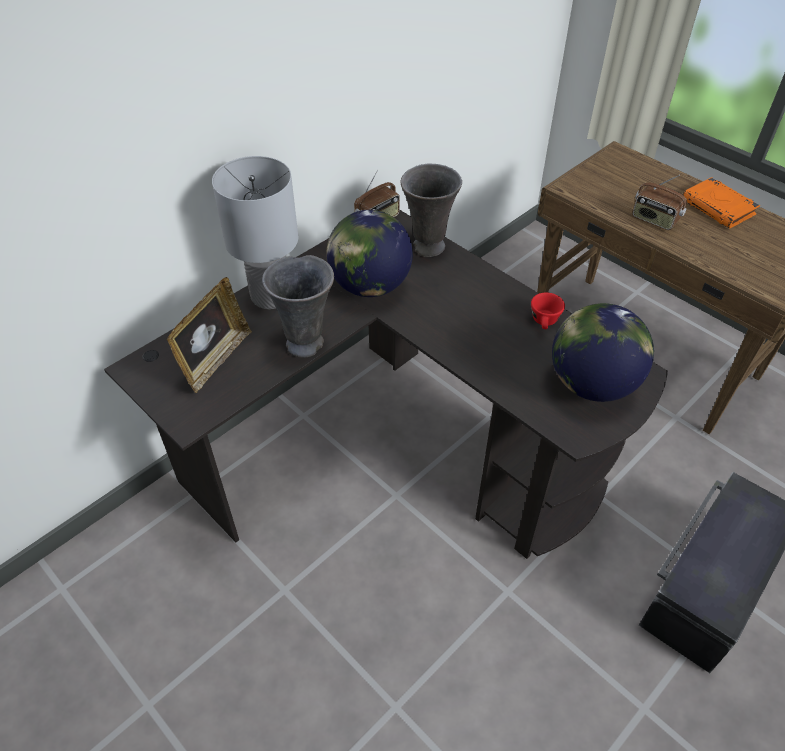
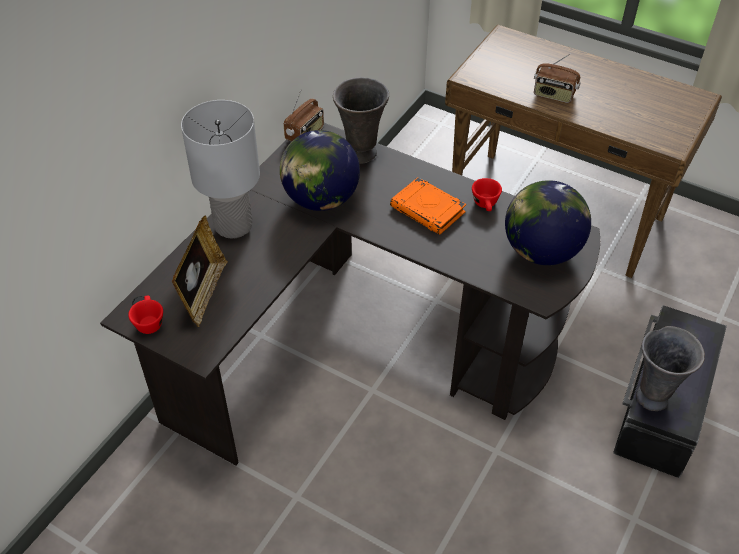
camera: 15 degrees left, 0 degrees up
grey vase [262,255,334,358] -> grey vase moved to [636,326,705,411]
orange book [682,177,760,229] -> orange book moved to [390,177,466,235]
none -> red cup [128,296,163,334]

